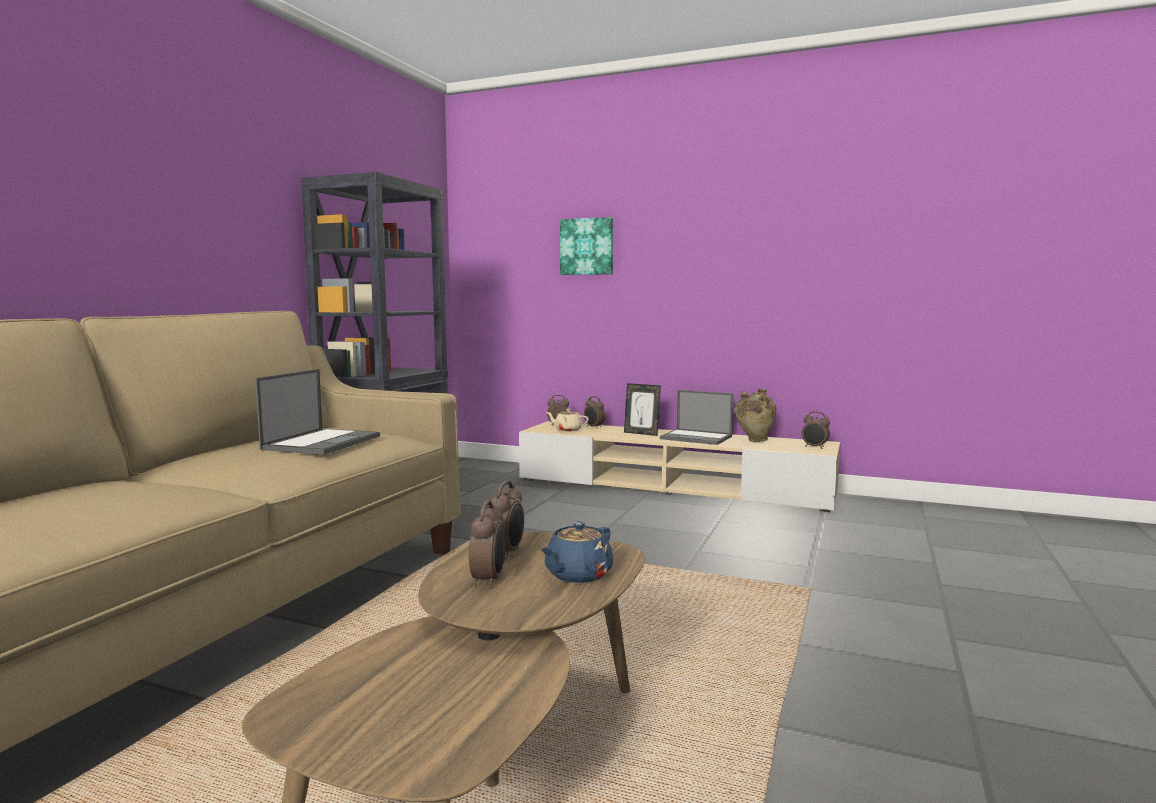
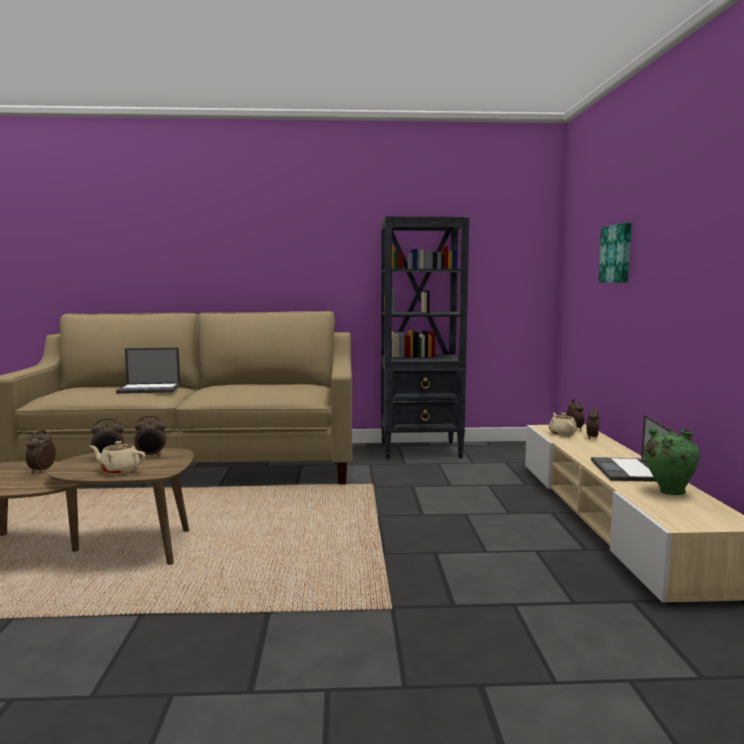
camera: 65 degrees right, 0 degrees up
laptop [255,369,380,455] -> laptop moved to [116,348,180,394]
blue teapot [540,521,613,583] -> beige teapot [90,441,146,474]
picture frame [624,383,661,436] -> none
beige vase [734,389,776,442] -> green vase [644,427,700,495]
alarm clock [802,411,830,449] -> alarm clock moved to [26,430,56,474]

